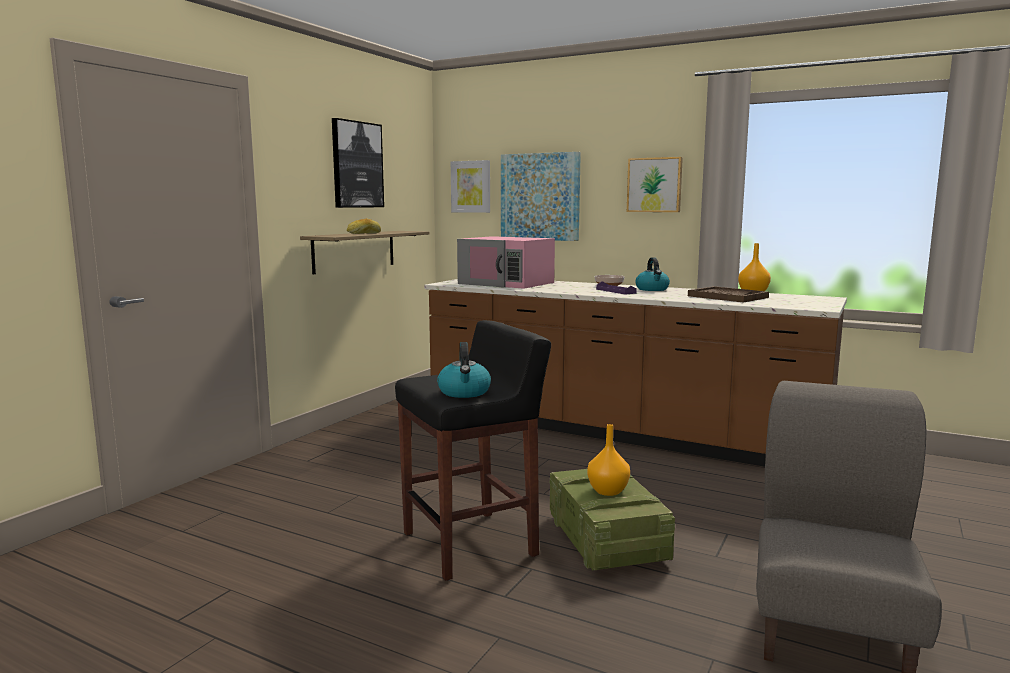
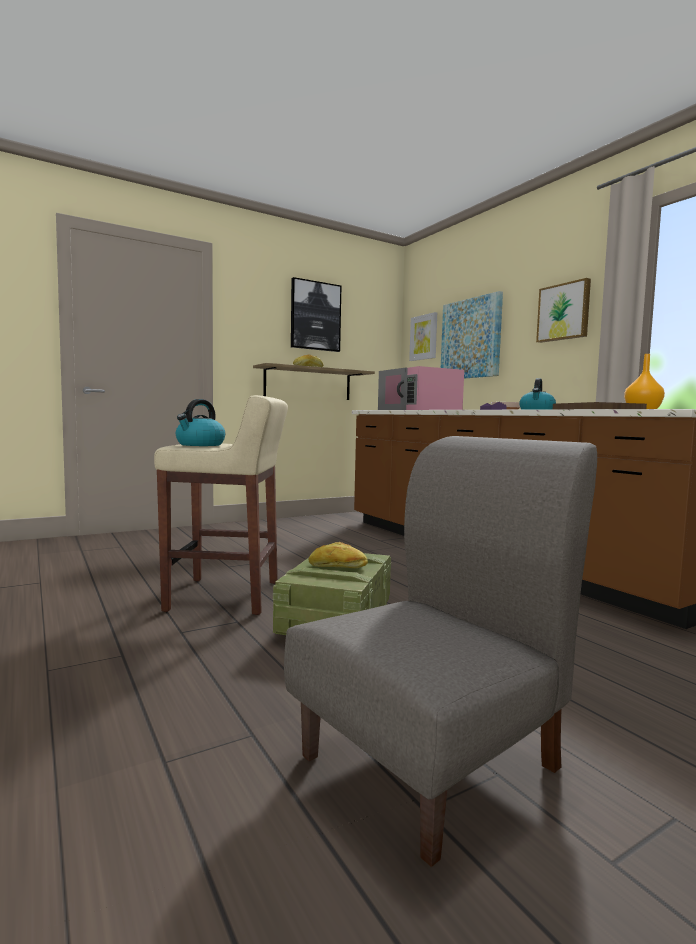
camera: 30 degrees right, 5 degrees down
black stool [395,320,551,581] -> beige stool [154,395,288,615]
orange vase [587,424,630,496] -> bread [309,542,368,568]

